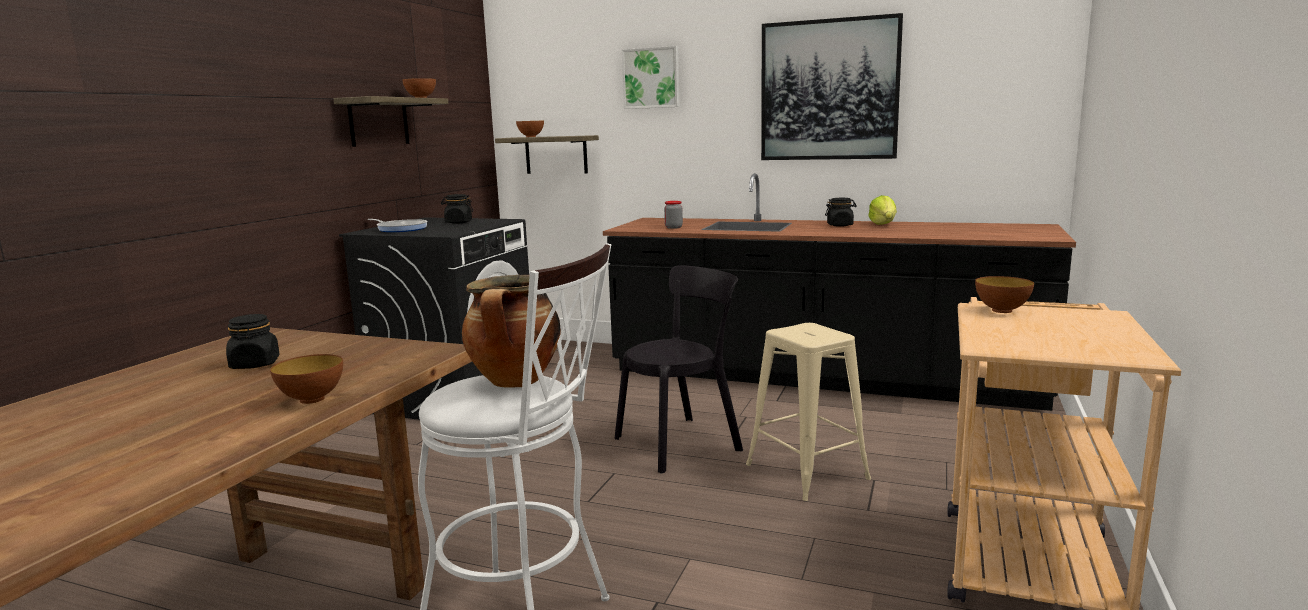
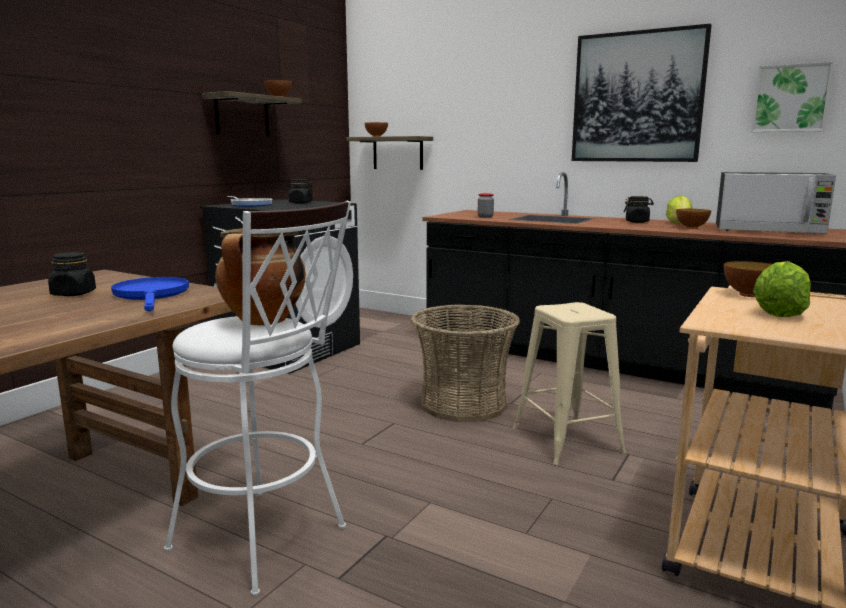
camera: 10 degrees right, 0 degrees up
bowl [270,354,343,404] -> bowl moved to [676,209,711,229]
black chair [615,265,743,473] -> basket [410,305,520,422]
picture [622,46,680,109] -> picture moved to [751,62,834,132]
none -> blue frying pan [111,277,189,311]
none -> microwave [716,172,836,235]
none -> lettuce [753,261,811,317]

